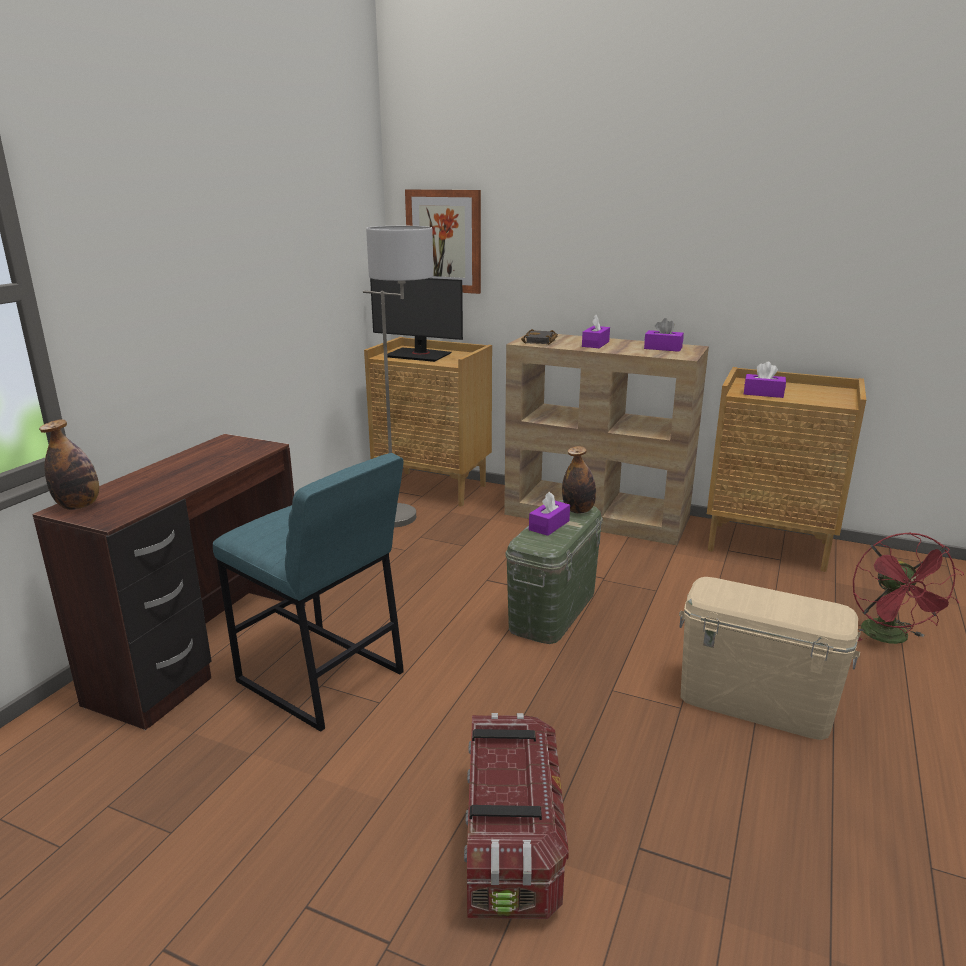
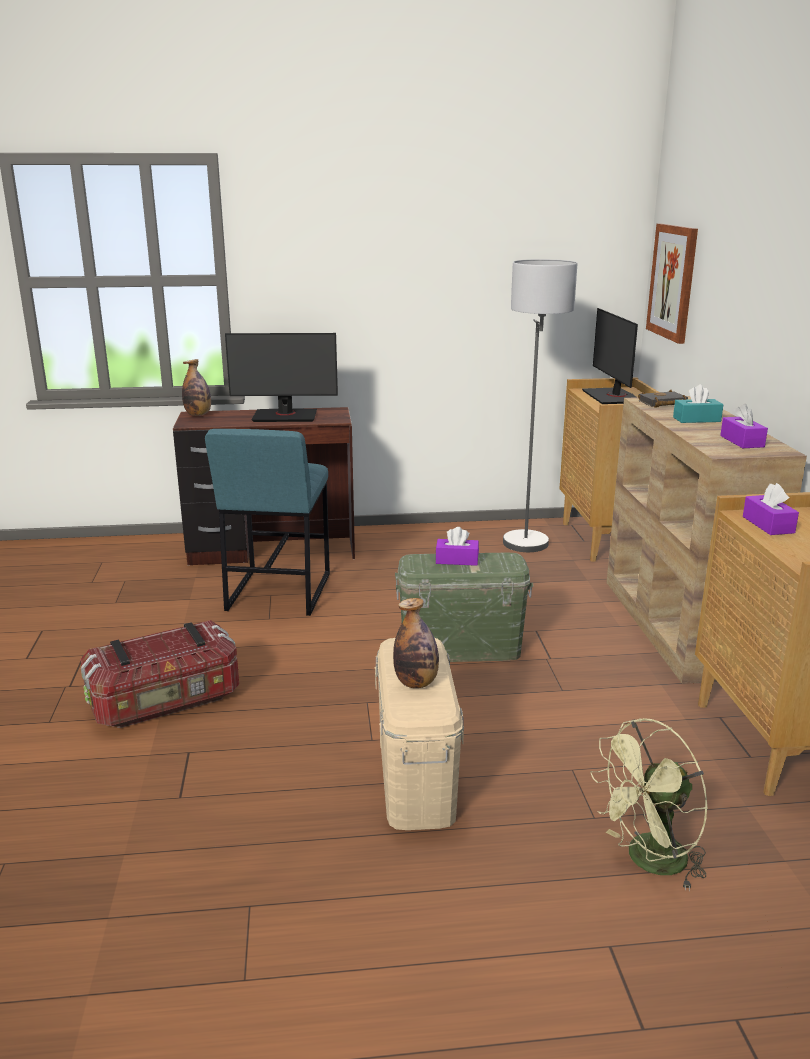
camera: 60 degrees right, 0 degrees up
bottle [562,446,596,514] -> bottle moved to [393,598,439,688]
purple tissue box [582,315,610,348] -> turquoise tissue box [673,384,724,423]
red fan [853,532,964,644] -> green fan [591,718,708,891]
none -> monitor [225,333,338,422]

